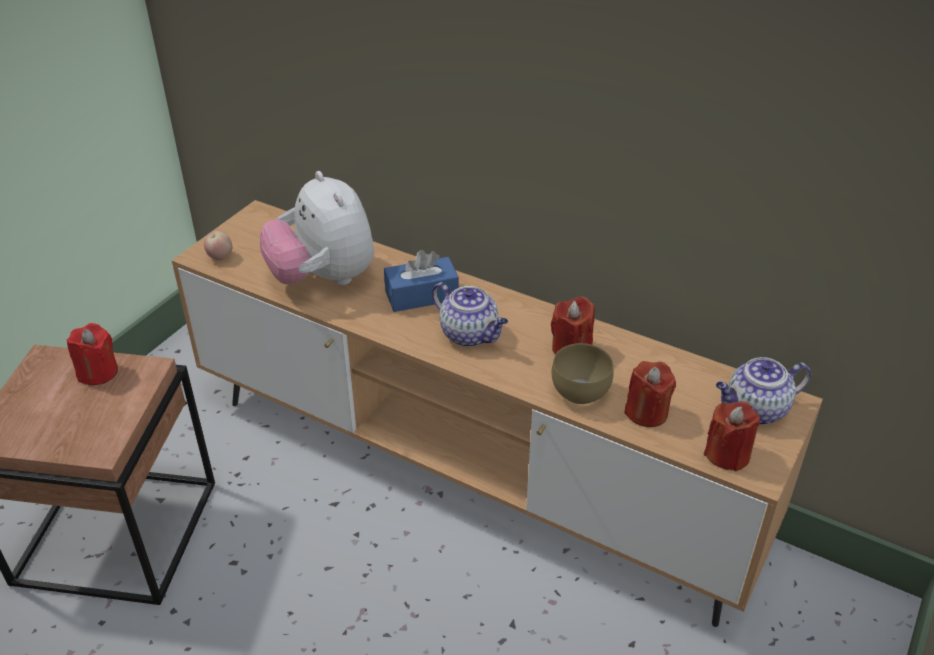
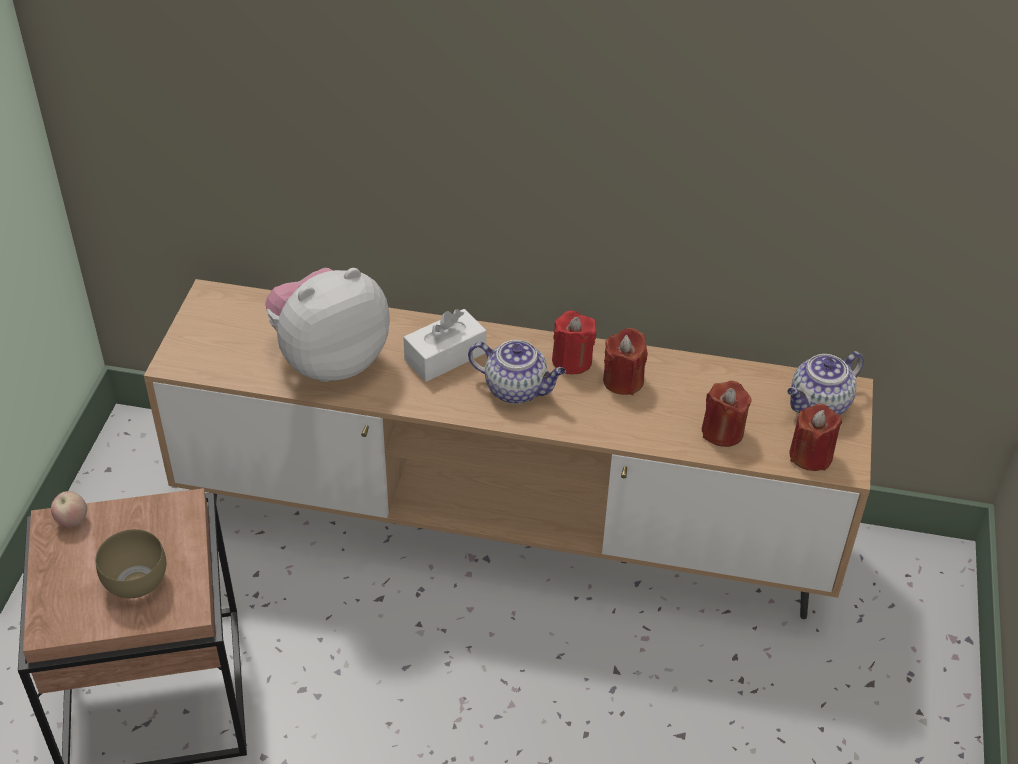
camera: 20 degrees left, 5 degrees up
red candle [67,323,118,385] -> red candle moved to [552,311,597,374]
apple [204,231,232,260] -> apple moved to [51,491,87,527]
plush toy [260,171,374,285] -> plush toy turned 105 degrees clockwise [265,268,390,382]
blue tissue box [384,250,459,312] -> white tissue box [403,309,486,382]
brown bowl [552,343,614,404] -> brown bowl moved to [95,529,166,598]

